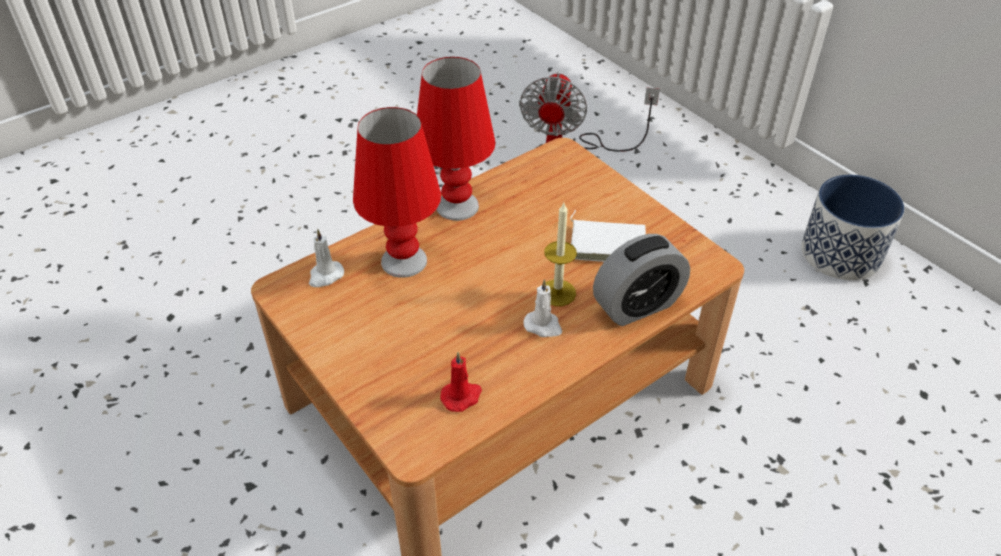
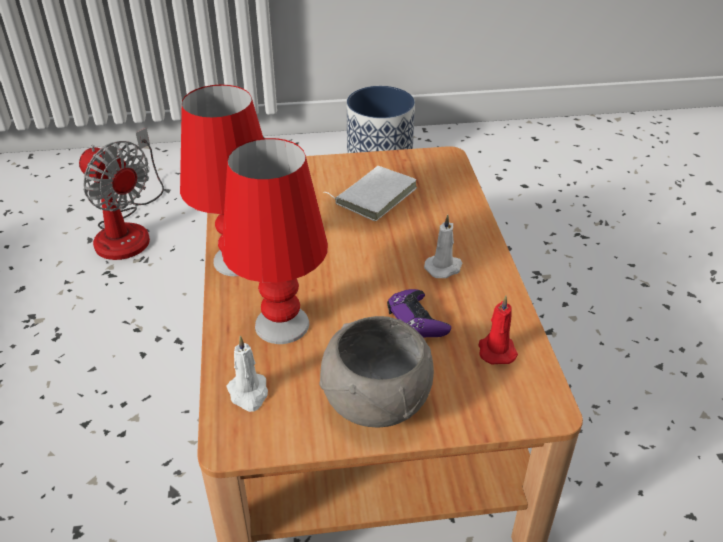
camera: 60 degrees left, 5 degrees down
candle [544,203,577,306] -> none
alarm clock [593,234,690,326] -> none
none -> grey bowl [319,316,434,428]
none -> purple game controller [387,289,451,338]

